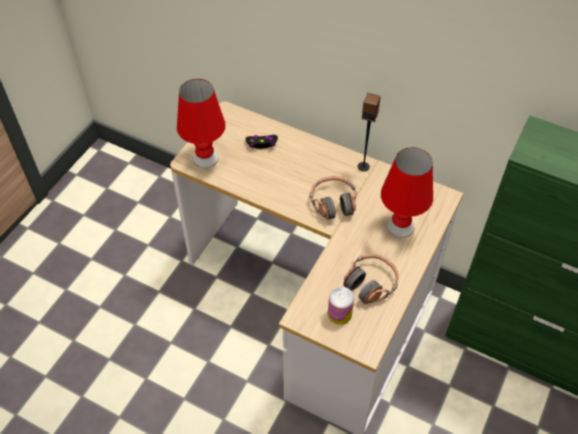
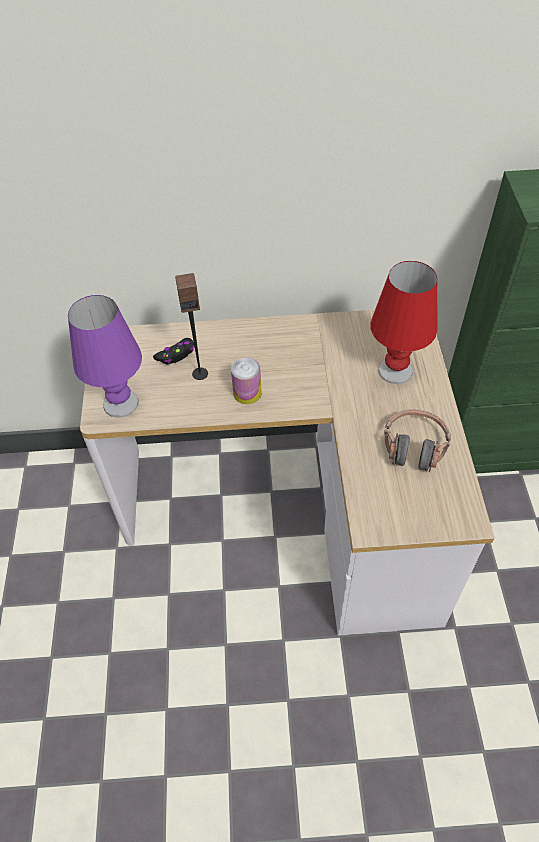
camera: 30 degrees left, 0 degrees up
red table lamp [177,79,226,169] -> purple table lamp [68,295,142,418]
headphones [310,176,357,220] -> none
can [328,287,354,325] -> can moved to [231,357,262,404]
speaker [358,93,381,171] -> speaker moved to [175,273,208,380]

